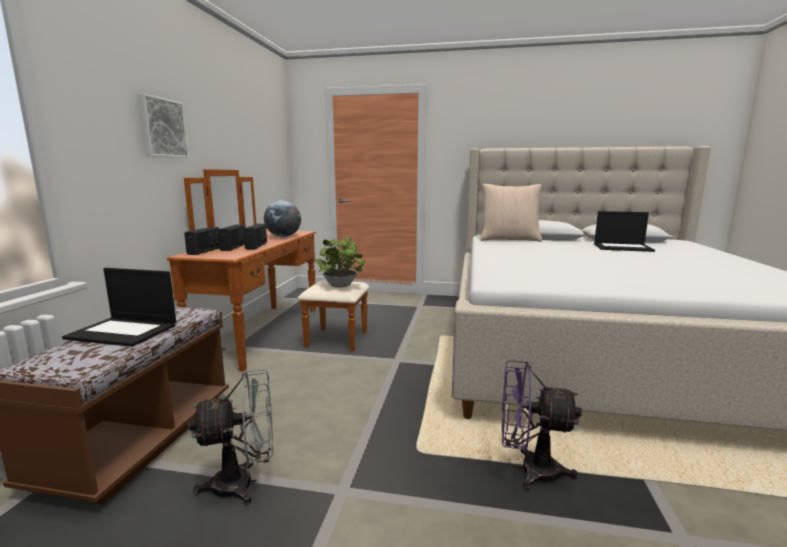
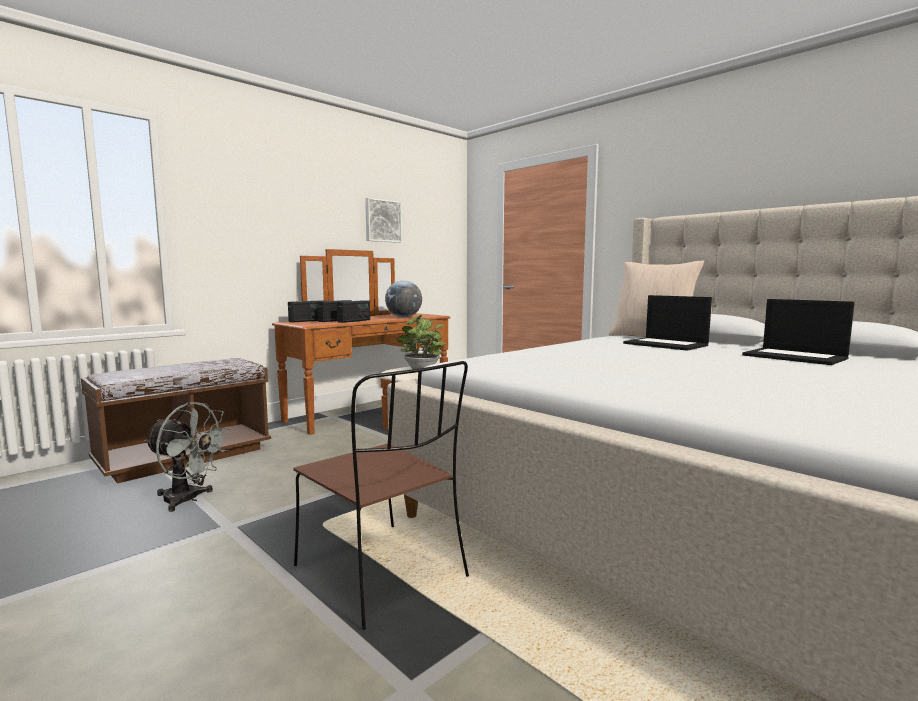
camera: 35 degrees right, 5 degrees down
laptop [62,268,176,347] -> laptop moved to [623,295,712,351]
picture [137,93,189,158] -> picture moved to [365,198,402,243]
purple fan [502,360,582,490] -> brown chair [293,361,469,630]

